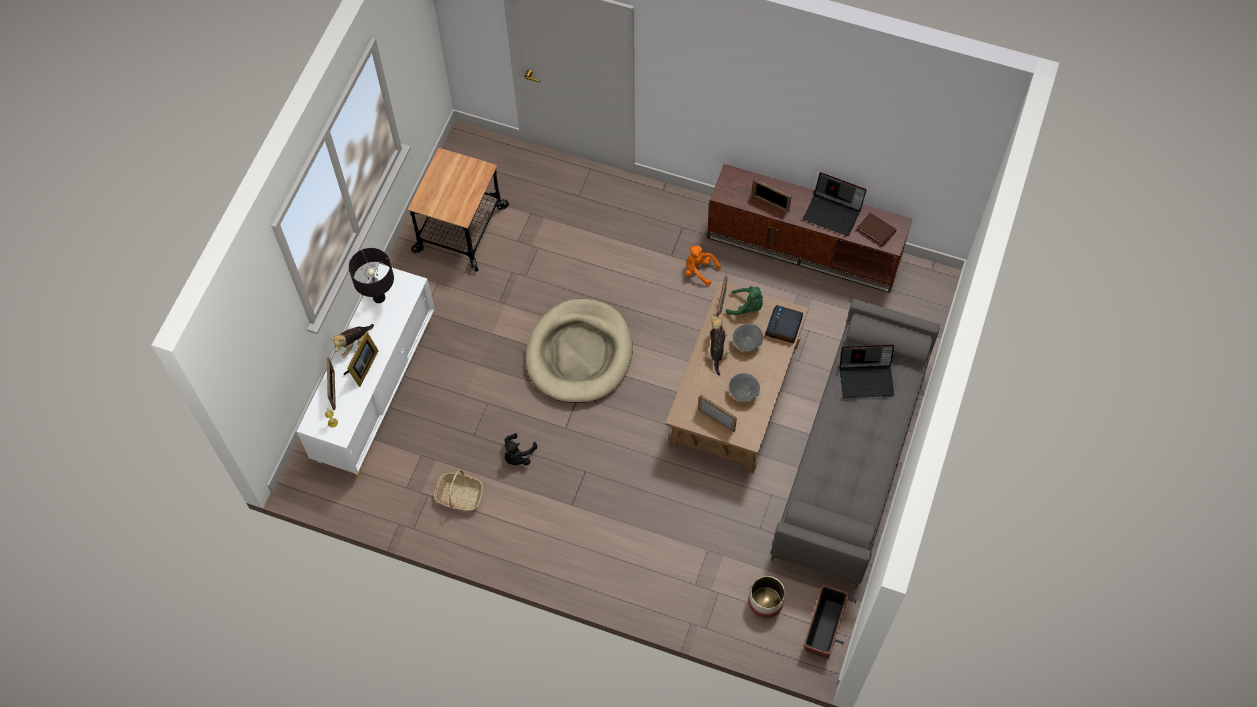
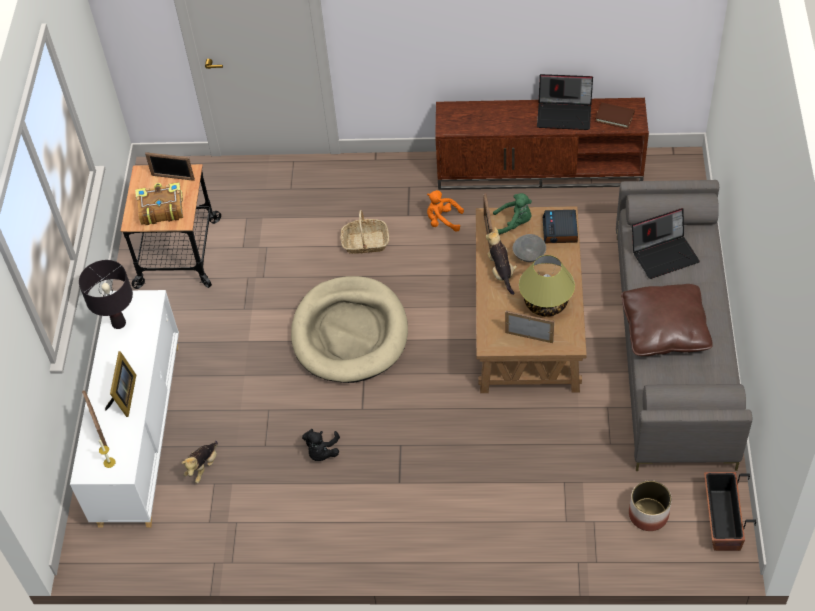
camera: 15 degrees left, 10 degrees down
plush toy [331,324,374,358] -> plush toy moved to [182,441,218,483]
basket [434,470,483,511] -> basket moved to [340,210,389,254]
grey bowl [729,373,760,402] -> table lamp [519,255,575,317]
picture frame [752,178,791,213] -> picture frame moved to [145,152,195,181]
none -> book [135,182,183,225]
none -> brown pillow [621,284,713,356]

